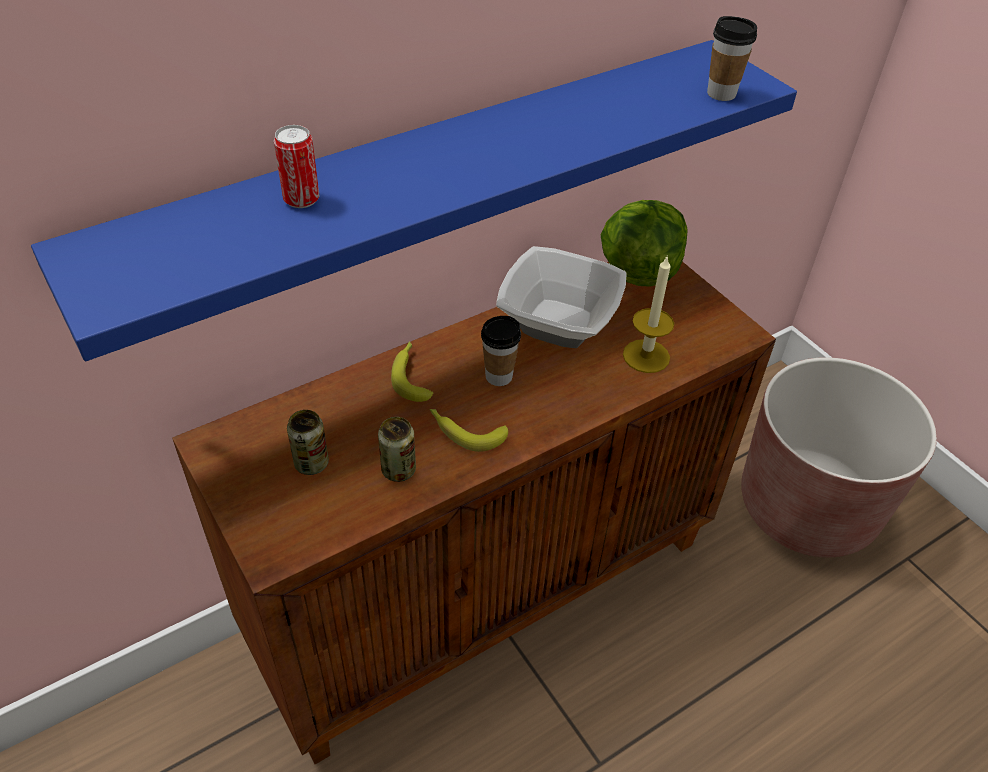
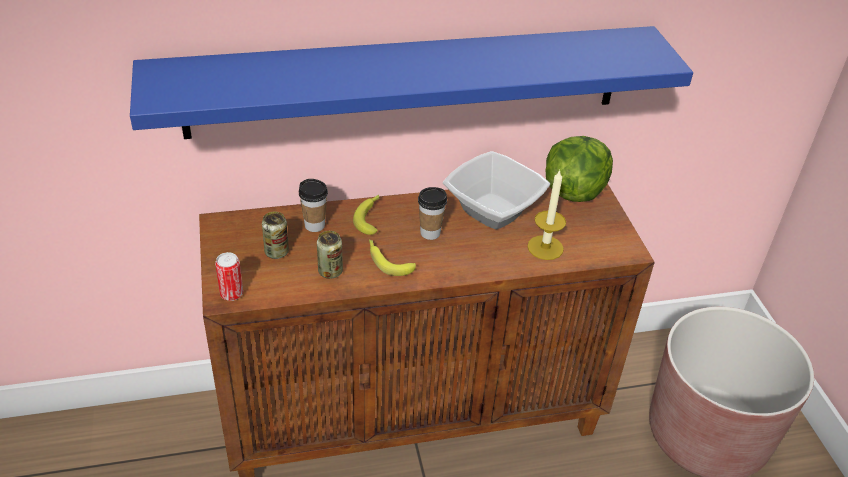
camera: 20 degrees right, 5 degrees down
can [274,125,319,208] -> can moved to [215,252,243,301]
cup [707,16,757,101] -> cup moved to [299,179,328,232]

